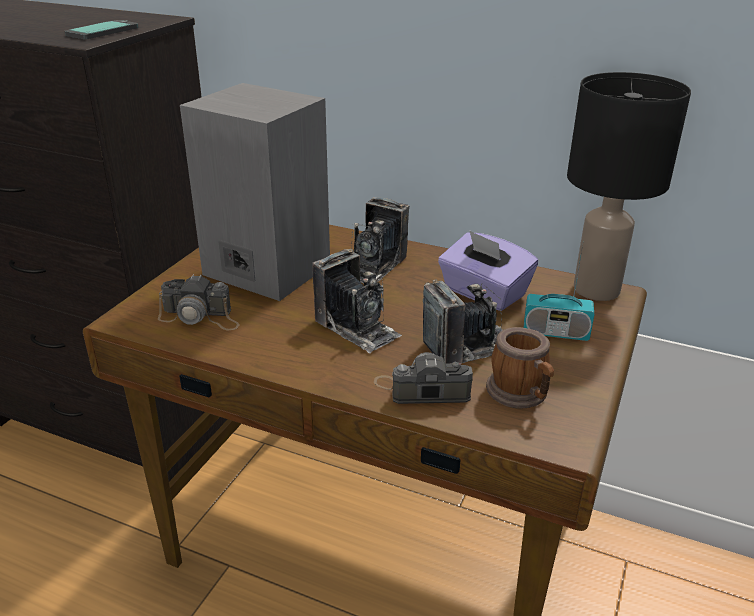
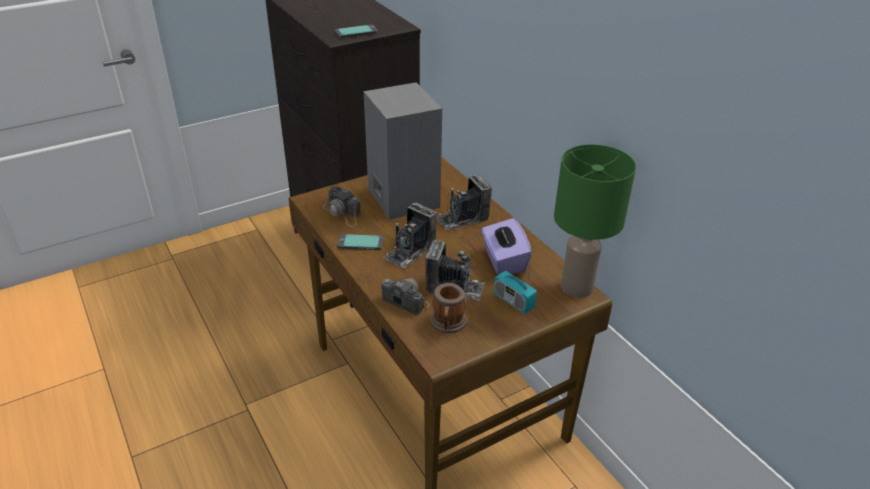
camera: 35 degrees right, 5 degrees up
camera [312,249,402,353] -> camera turned 45 degrees clockwise [383,203,437,268]
black table lamp [567,72,691,301] -> green table lamp [554,144,636,298]
none -> phone [337,234,383,250]

